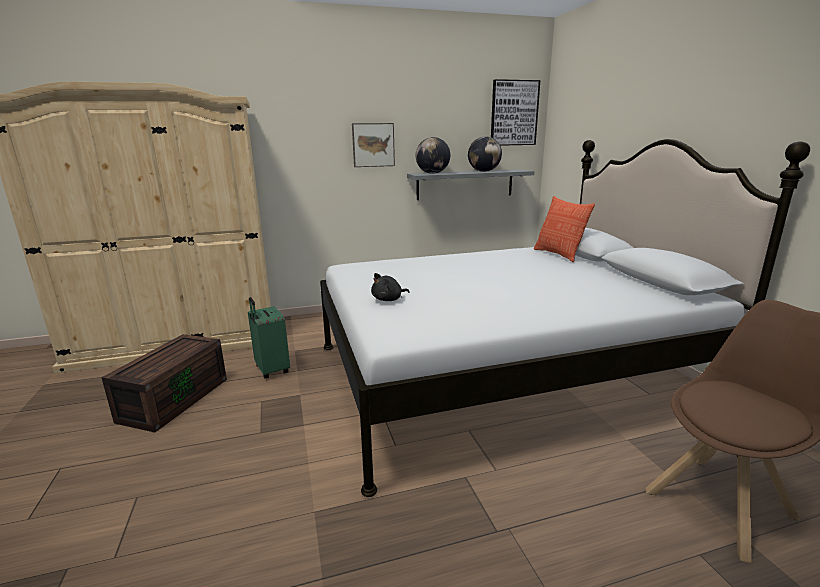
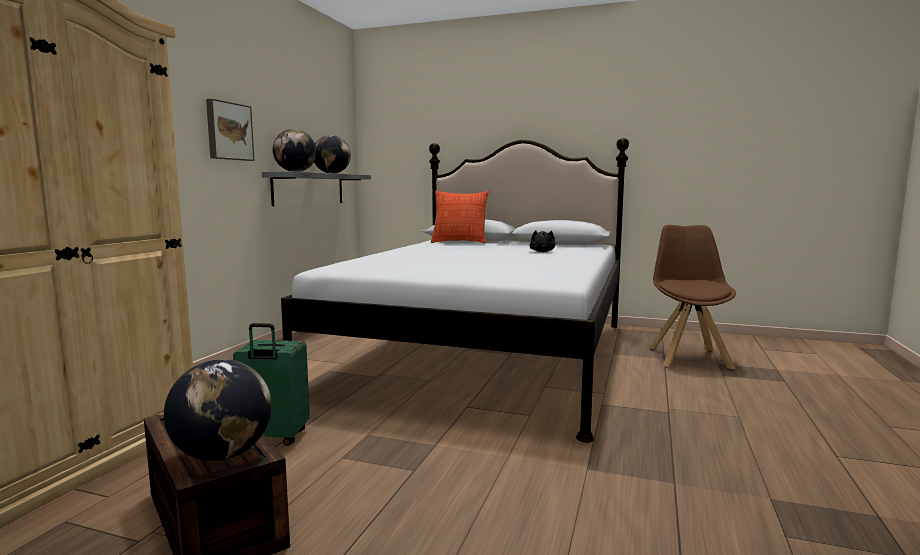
camera: 55 degrees left, 10 degrees down
black plush toy [371,273,409,301] -> black plush toy moved to [529,230,556,252]
picture [491,79,540,146] -> none
none -> globe [164,359,272,461]

